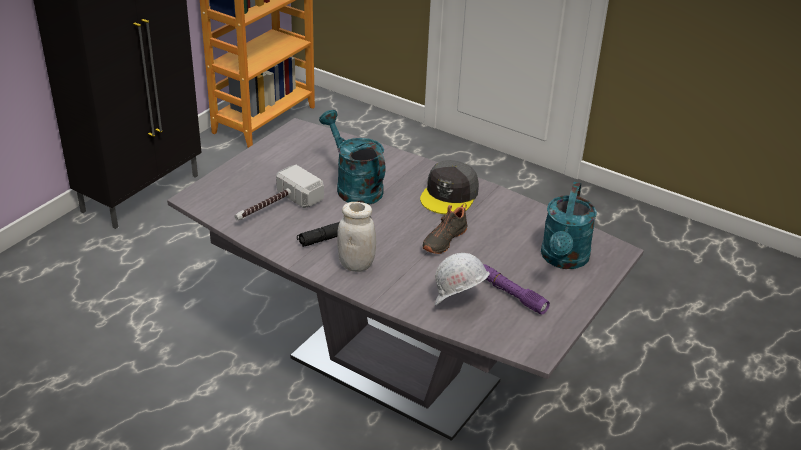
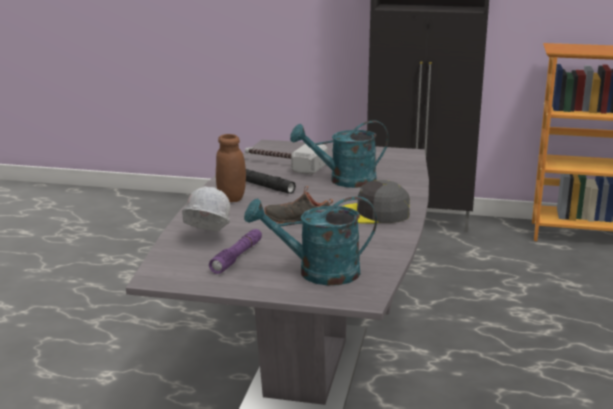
camera: 70 degrees right, 15 degrees down
turquoise watering can [319,110,385,205] -> turquoise watering can turned 135 degrees counterclockwise [290,120,389,188]
white jar [337,202,376,272] -> brown jar [216,134,246,202]

